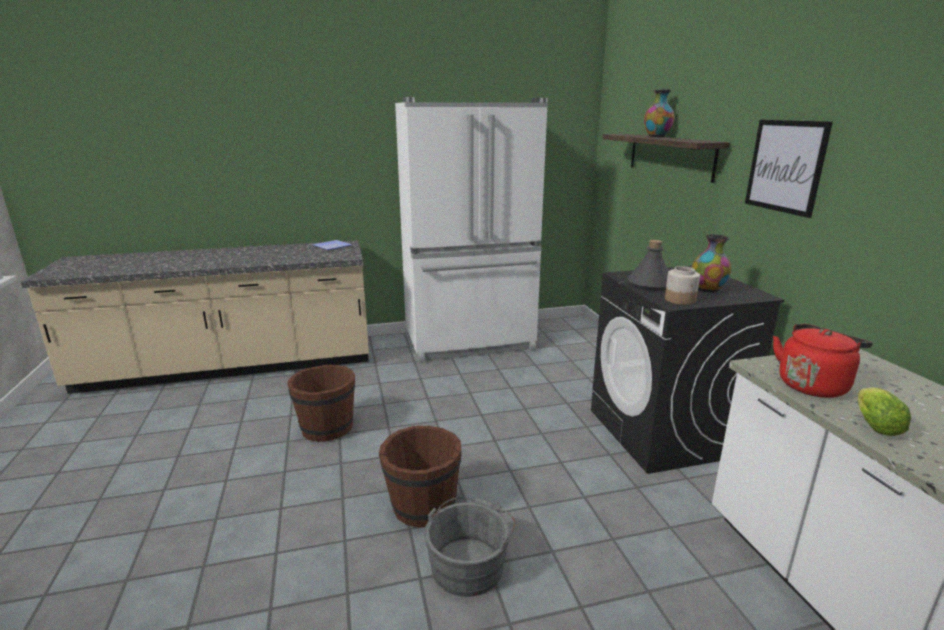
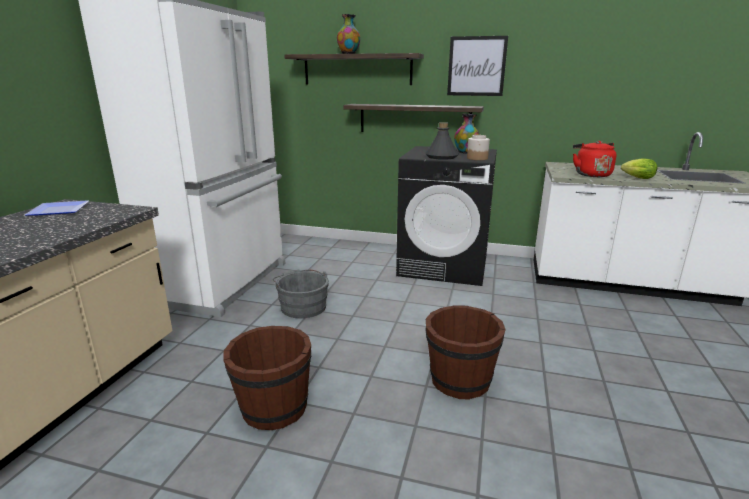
camera: 60 degrees left, 0 degrees up
grey bucket [424,497,515,597] -> grey bucket moved to [273,270,329,318]
none -> shelf [343,104,484,132]

